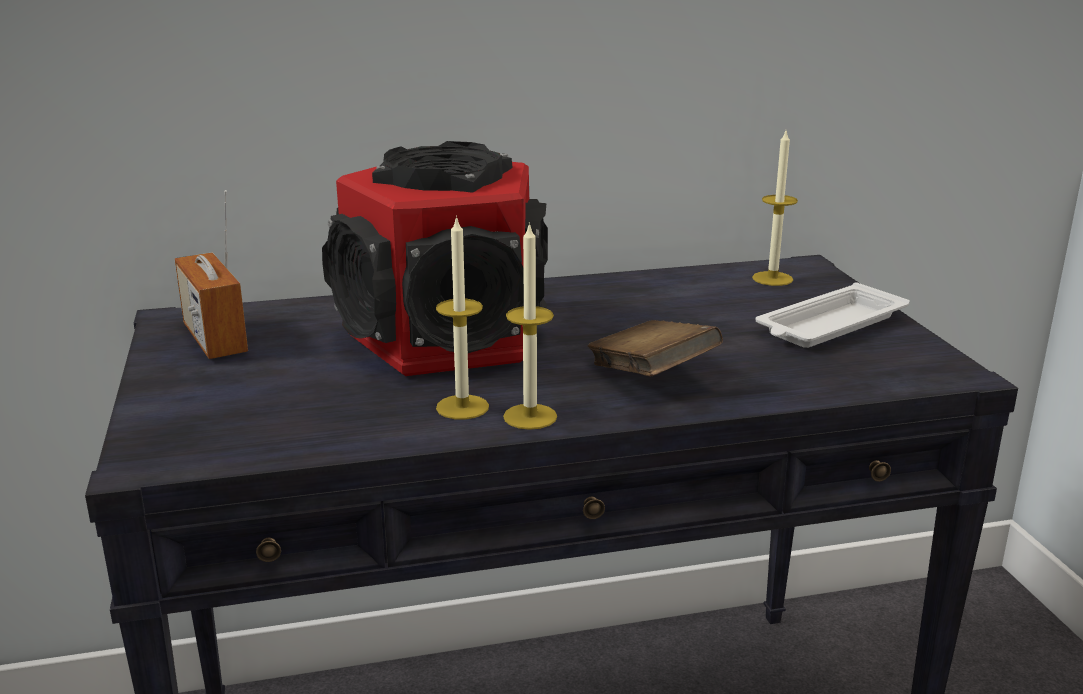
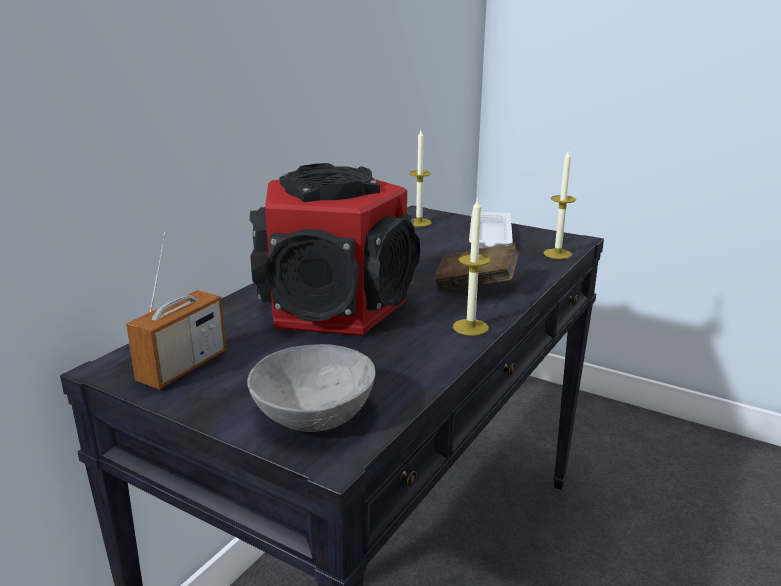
camera: 45 degrees left, 0 degrees up
radio [175,190,248,359] -> radio turned 75 degrees counterclockwise [126,232,227,389]
candle [436,215,489,420] -> candle moved to [543,149,576,259]
none -> grey bowl [247,344,375,432]

